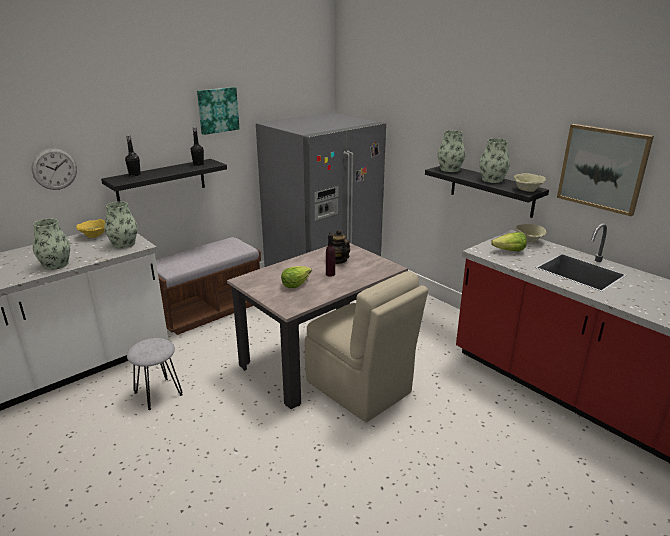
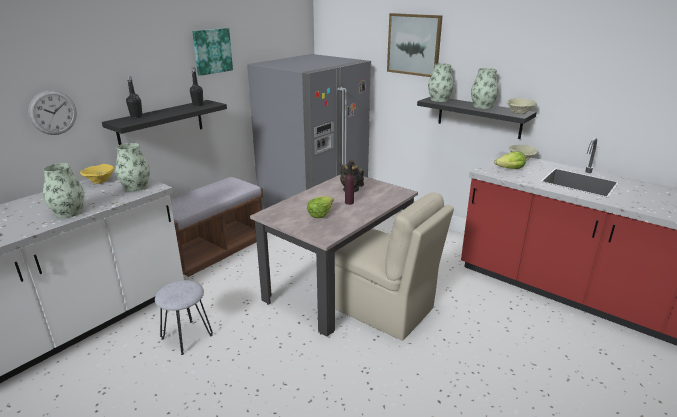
camera: 10 degrees left, 0 degrees up
picture [557,124,654,216] -> picture moved to [387,13,443,77]

